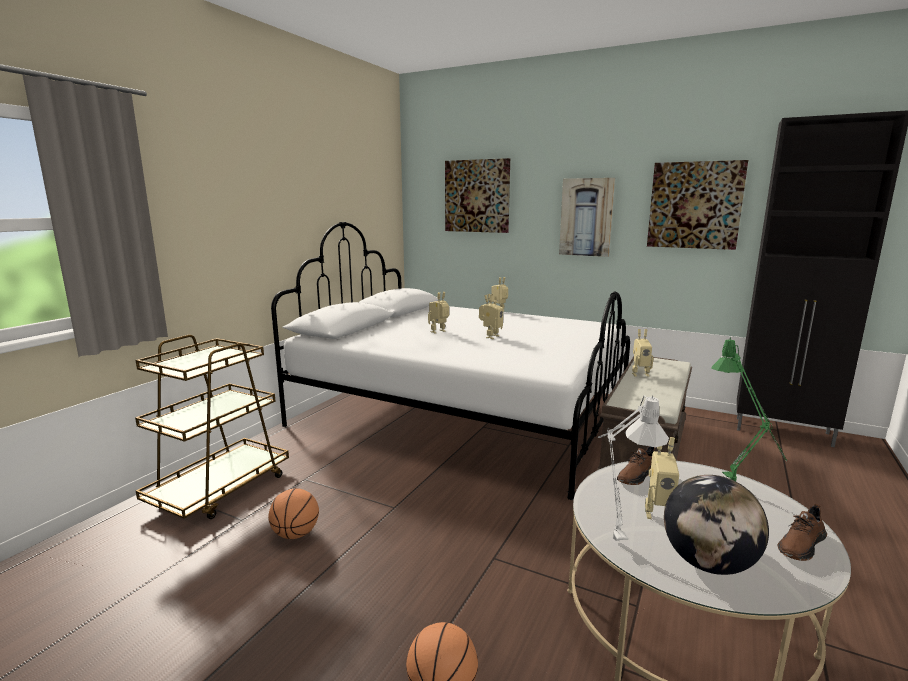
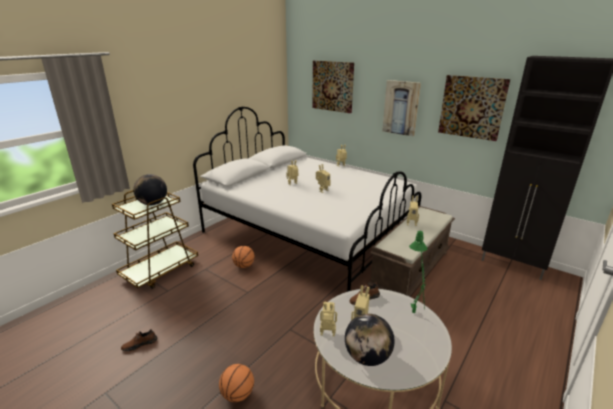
camera: 10 degrees right, 10 degrees up
basketball [268,488,319,539] -> basketball moved to [232,246,255,268]
grey table lamp [598,395,669,545] -> toy robot [320,302,337,337]
brown shoe [777,504,827,561] -> brown shoe moved to [121,329,157,352]
none -> globe [133,174,167,205]

